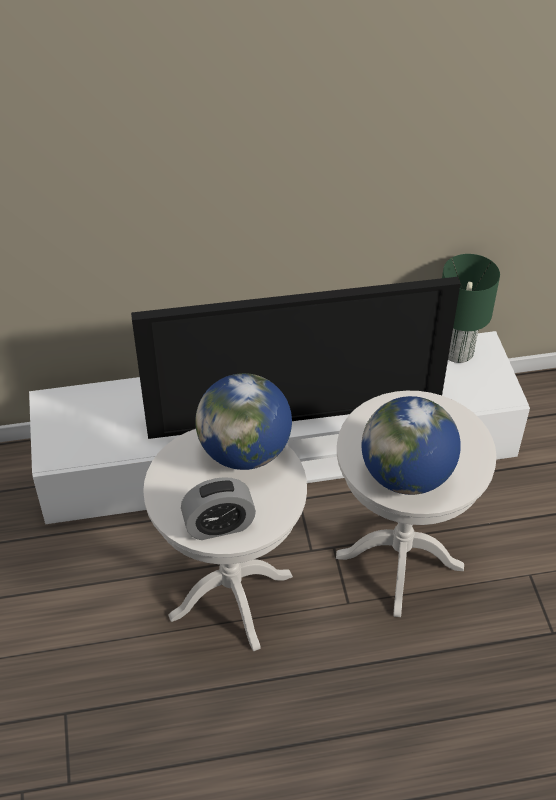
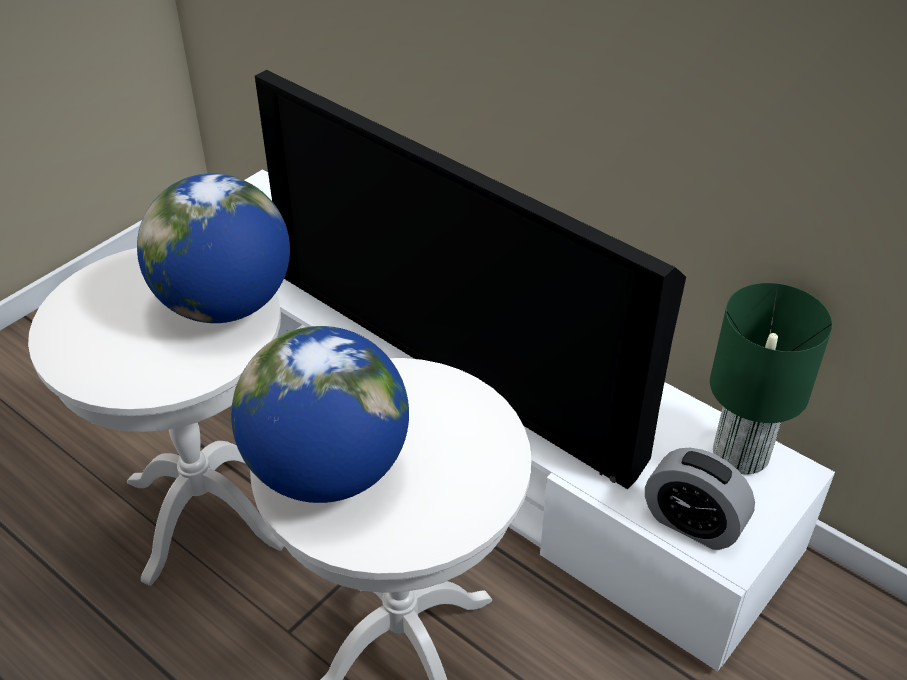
camera: 50 degrees right, 5 degrees down
alarm clock [181,477,256,540] -> alarm clock moved to [645,448,755,550]

